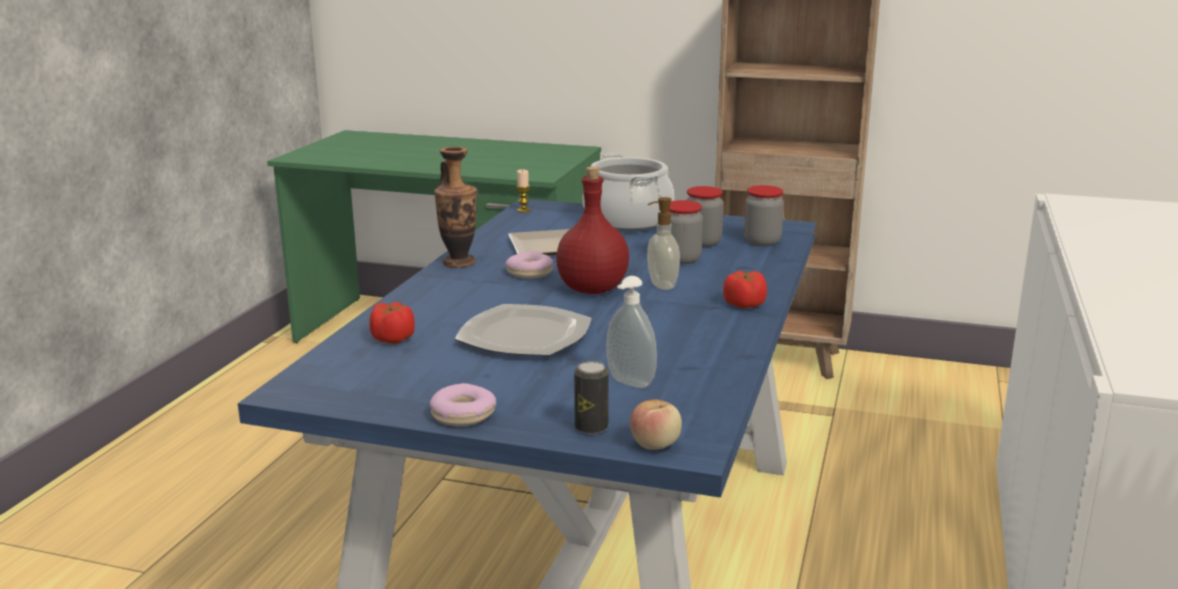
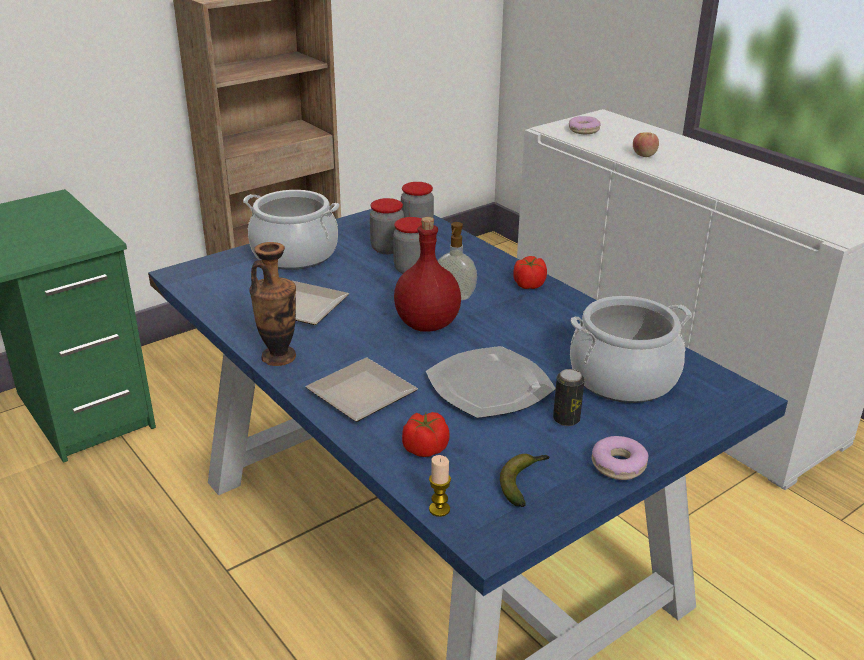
camera: 55 degrees left, 10 degrees up
donut [505,252,553,279] -> donut moved to [569,116,601,134]
candle [516,169,531,213] -> candle moved to [429,455,451,517]
can [574,361,609,434] -> can moved to [553,369,585,426]
soap dispenser [606,276,657,388] -> cooking pot [570,296,692,403]
apple [630,399,682,450] -> apple moved to [633,132,659,157]
none -> plate [306,358,418,422]
none -> banana [500,454,549,507]

